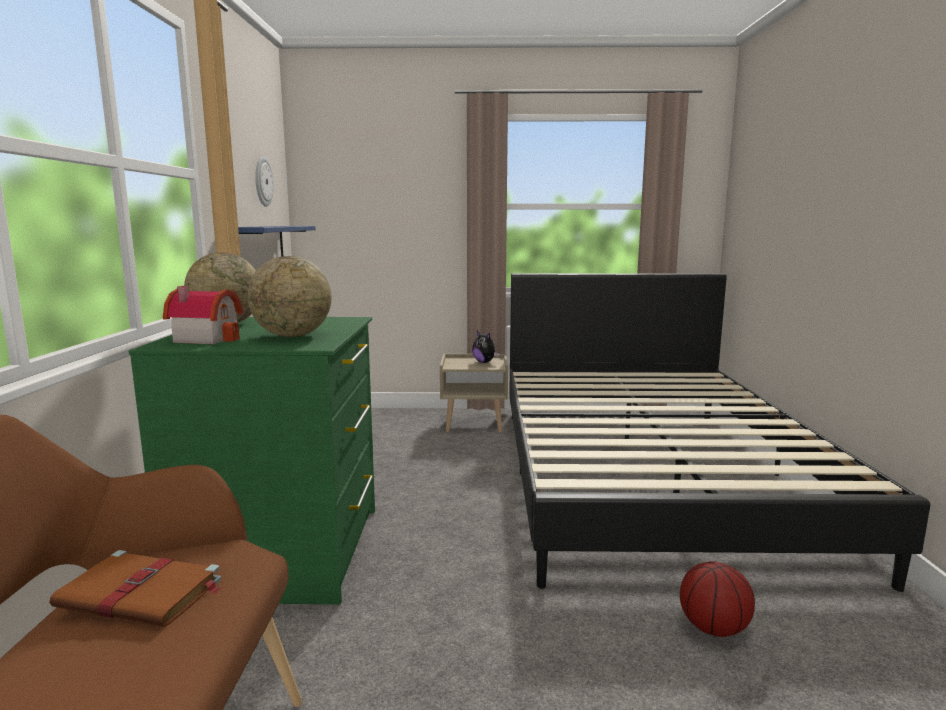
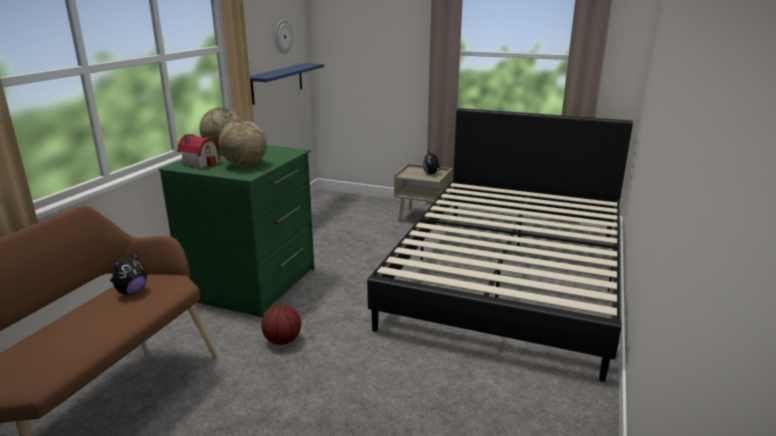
camera: 20 degrees right, 10 degrees up
brown book [49,550,222,627] -> plush toy [110,252,147,295]
basketball [680,561,755,637] -> basketball moved to [261,305,301,345]

